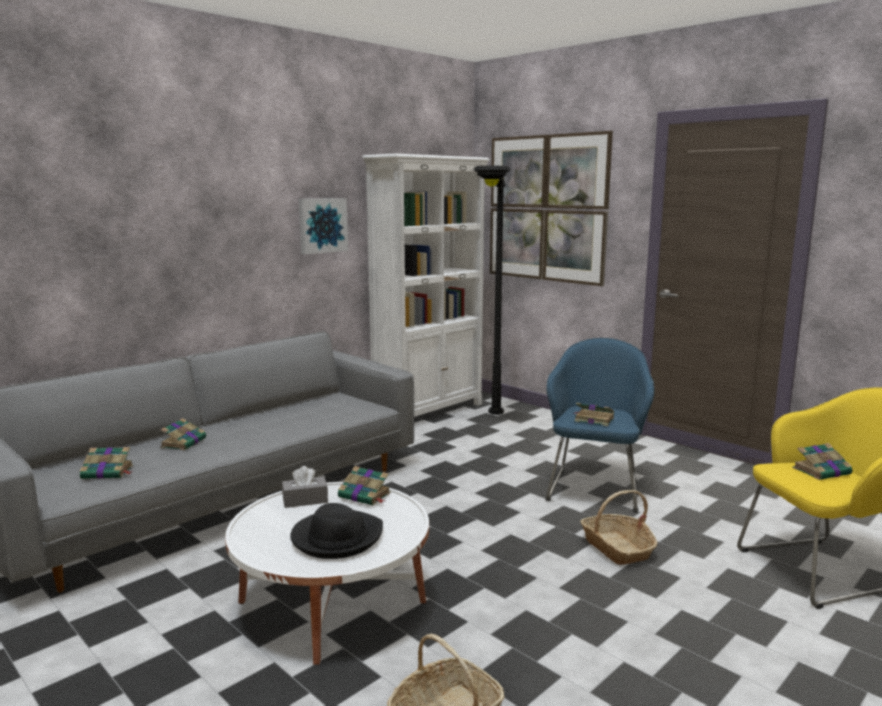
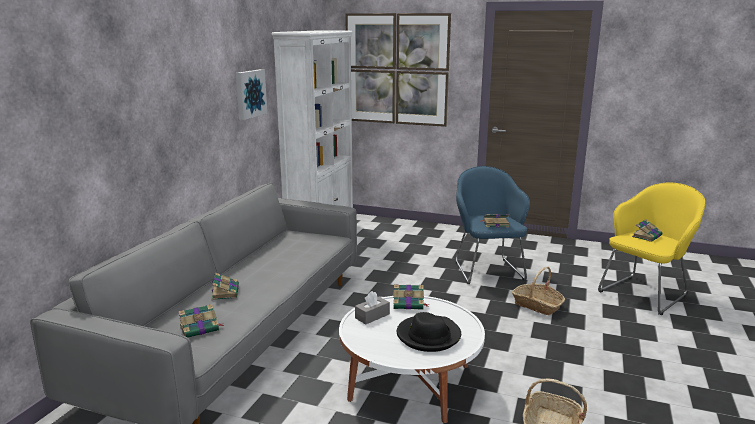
camera: 25 degrees left, 5 degrees up
black floor lamp [473,166,511,415] -> none

